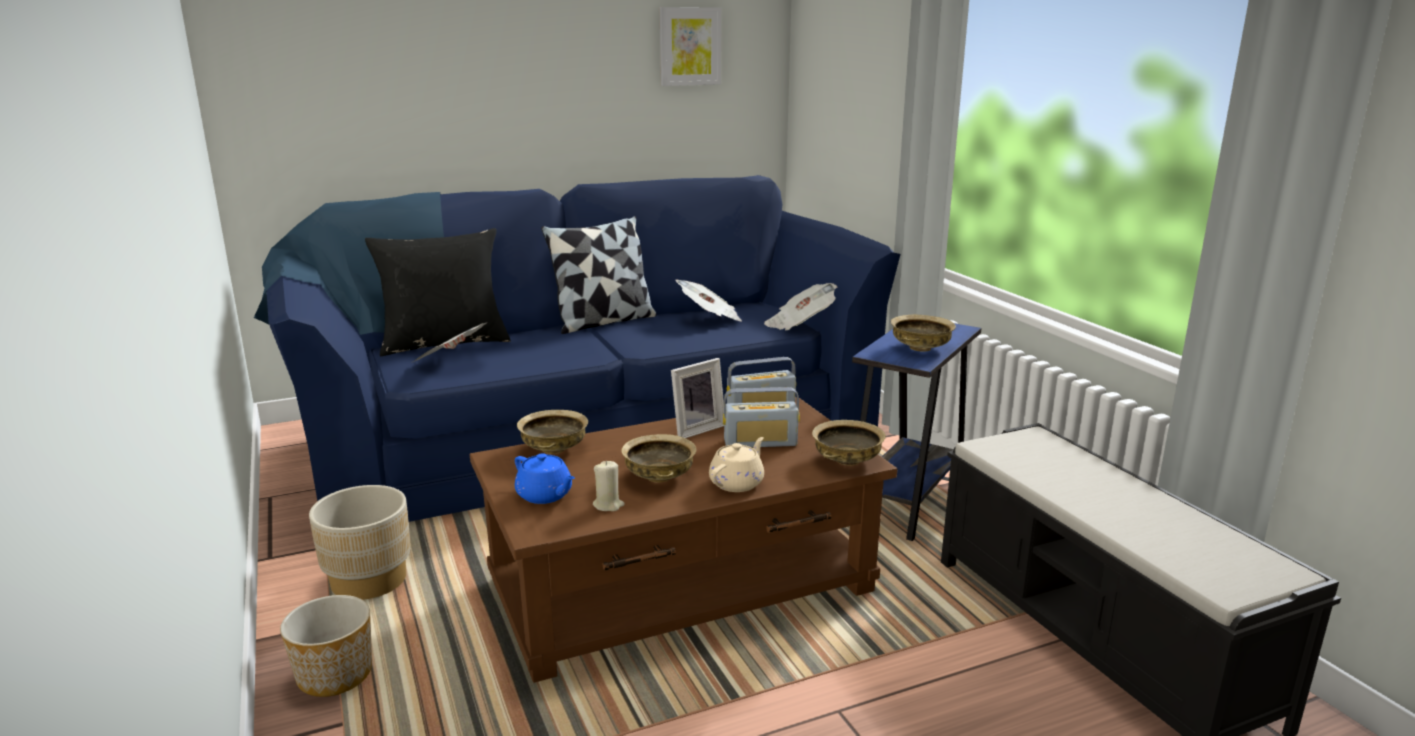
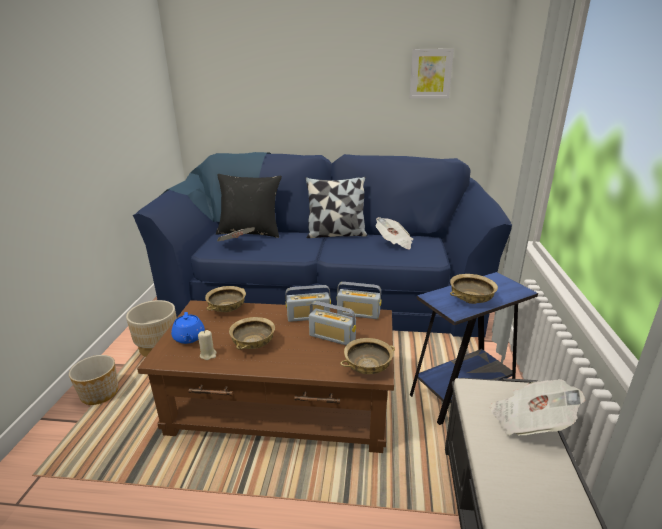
camera: 30 degrees right, 5 degrees up
picture frame [671,358,724,438] -> radio [285,285,331,322]
beige teapot [709,437,764,492] -> none
newspaper [764,283,837,331] -> newspaper moved to [490,379,585,436]

